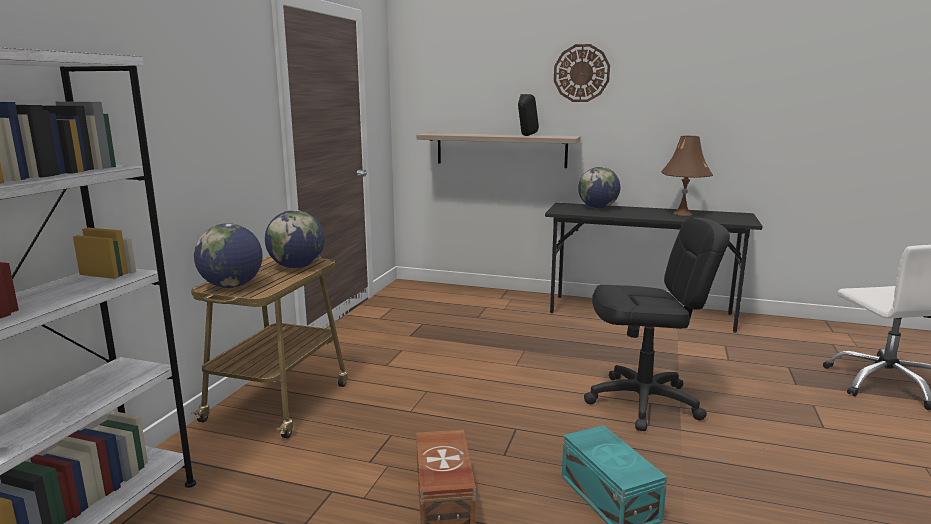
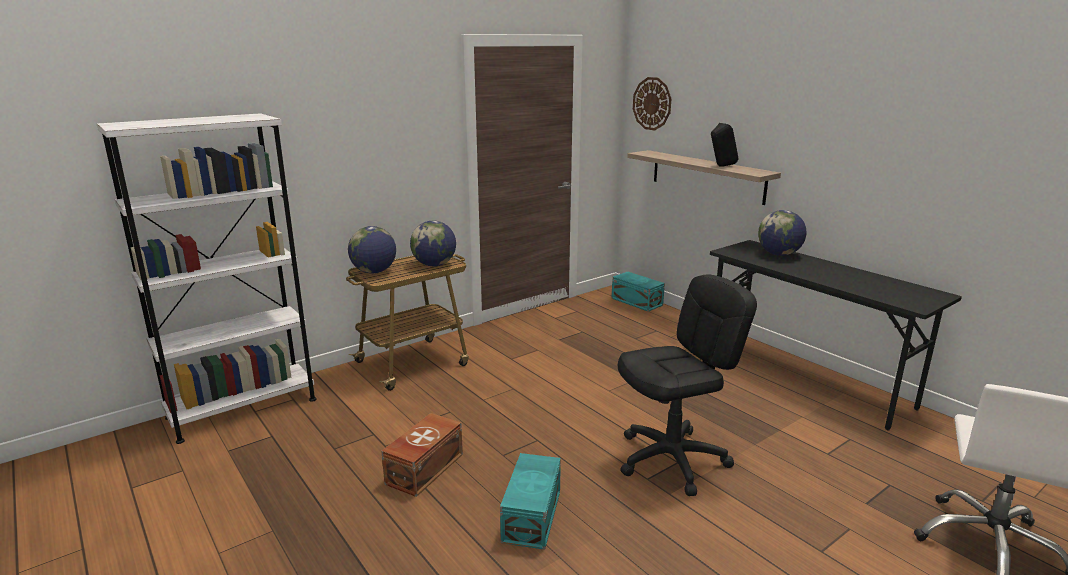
camera: 35 degrees right, 5 degrees up
wall clock [554,44,610,102] -> wall clock moved to [633,77,671,130]
black office chair [584,218,730,431] -> black office chair turned 60 degrees counterclockwise [618,275,757,496]
brown table lamp [661,136,713,216] -> none
none -> turquoise storage box [612,271,665,312]

